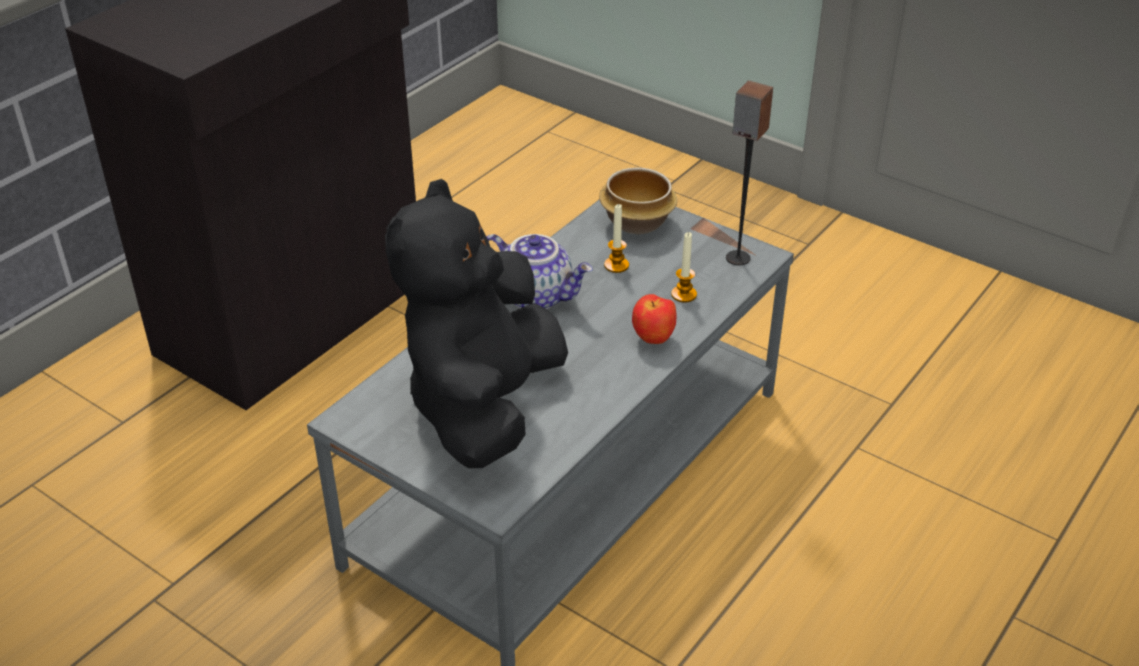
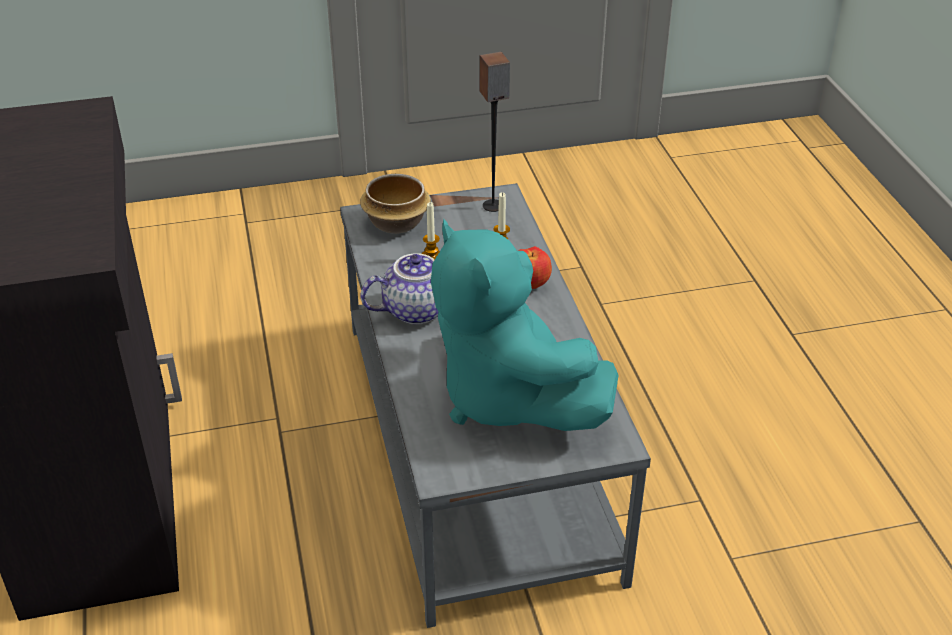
camera: 50 degrees left, 0 degrees up
black plush toy [385,179,568,468] -> turquoise plush toy [431,218,619,431]

